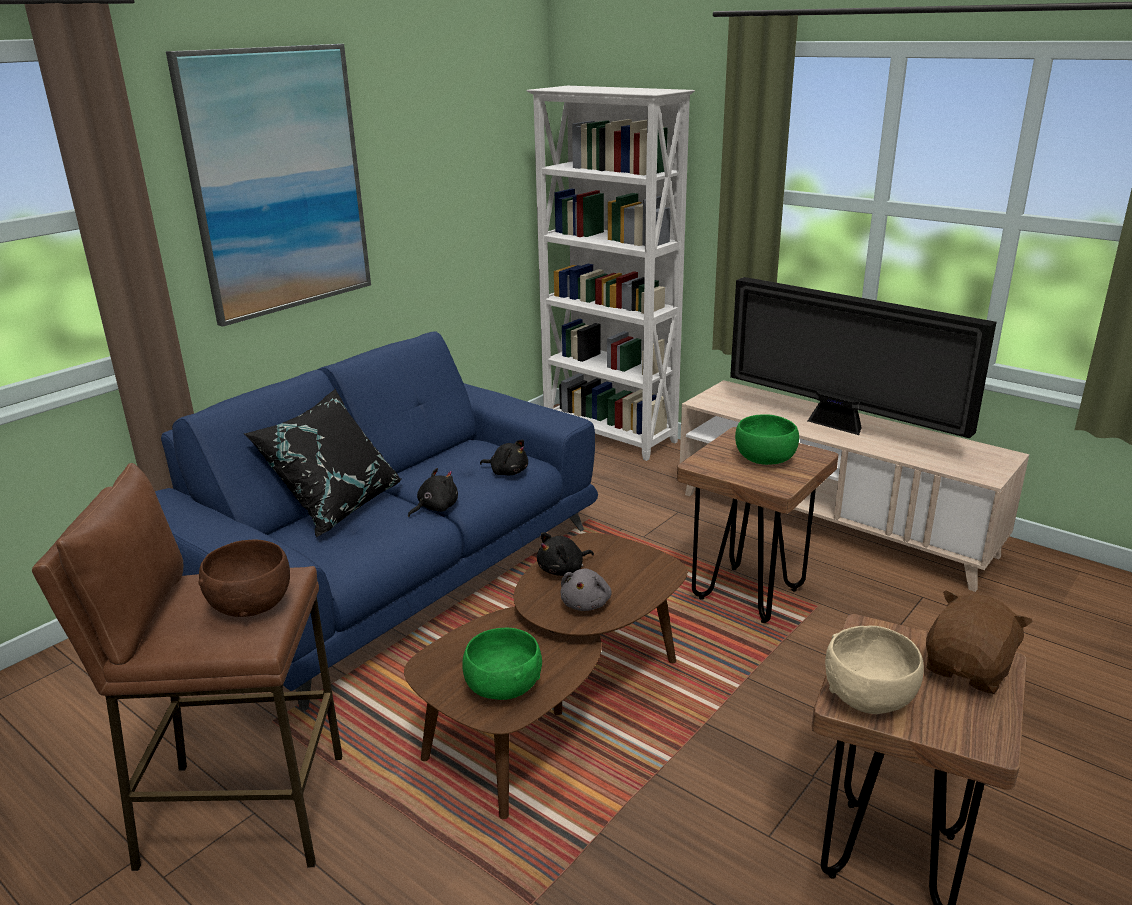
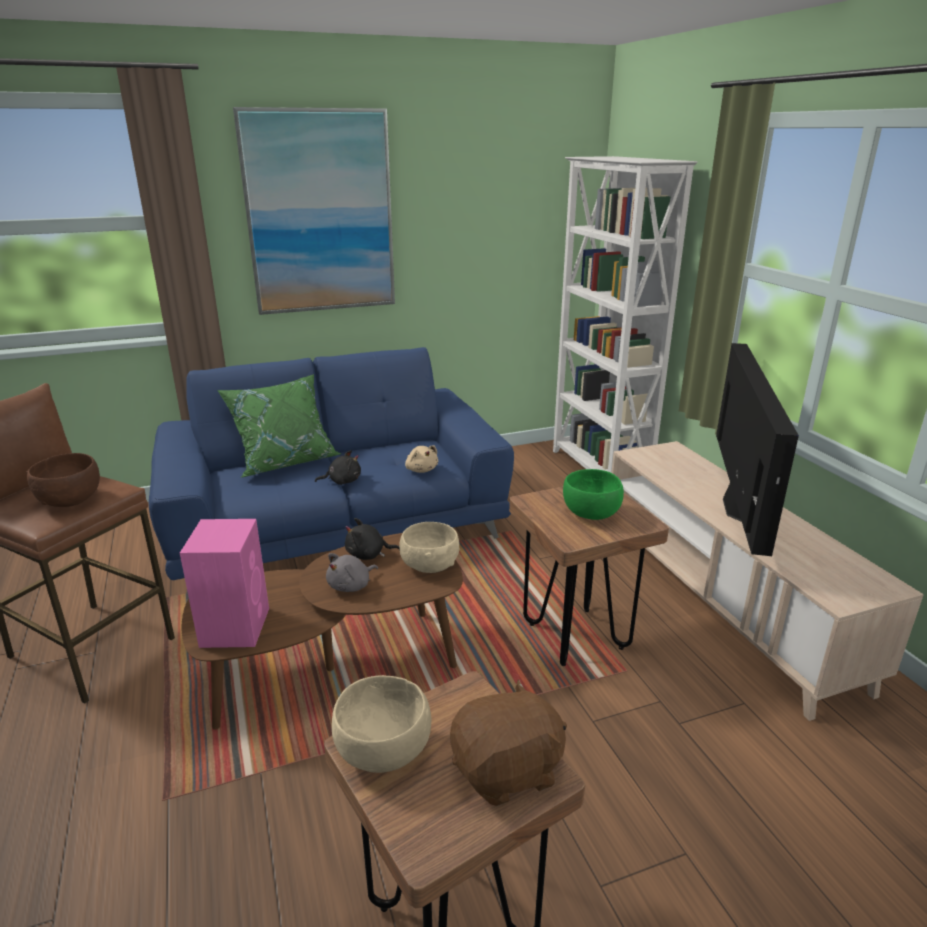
camera: 30 degrees right, 0 degrees up
black pillow [244,389,401,537] -> green pillow [217,374,341,478]
green bowl [462,628,542,700] -> pink speaker [180,519,269,648]
black plush toy [480,439,528,475] -> beige plush toy [405,445,438,473]
television [730,277,997,438] -> television turned 150 degrees counterclockwise [716,343,799,556]
none -> beige bowl [399,522,459,573]

